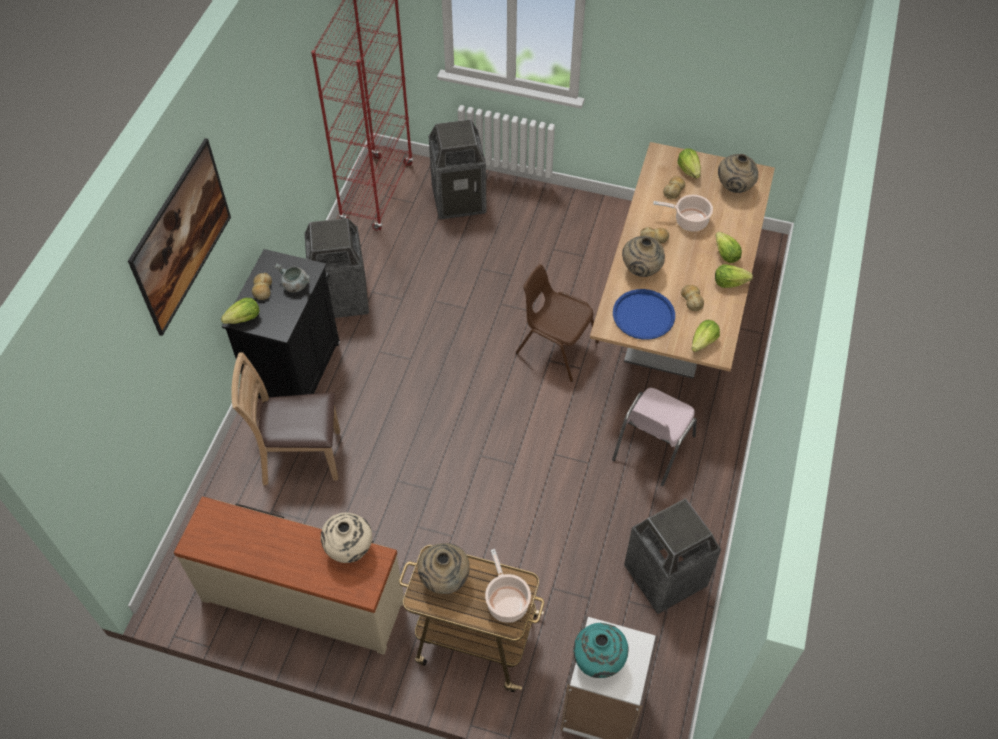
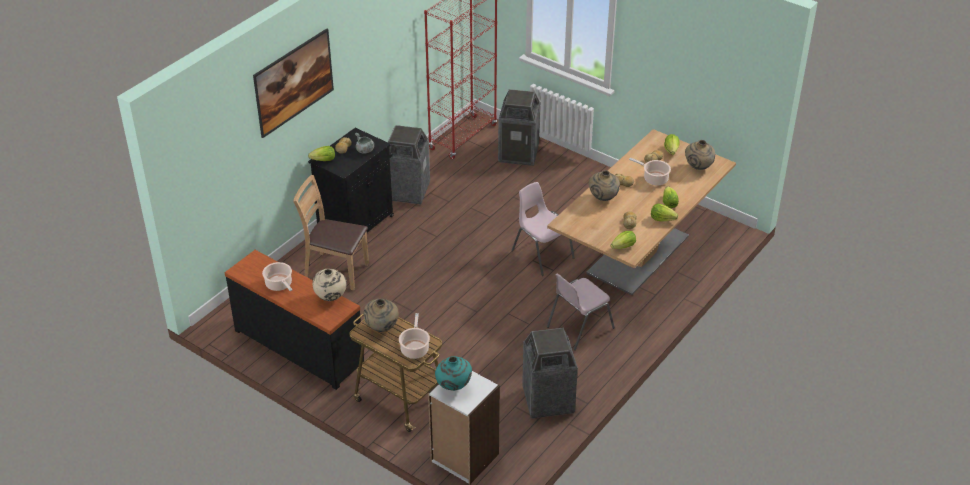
camera: 20 degrees right, 15 degrees down
beige dresser [174,496,404,655] -> black dresser [225,250,364,390]
brown chair [516,264,599,382] -> pink chair [511,182,575,276]
blue tray [613,289,675,340] -> none
none -> cooking pot [262,262,292,291]

